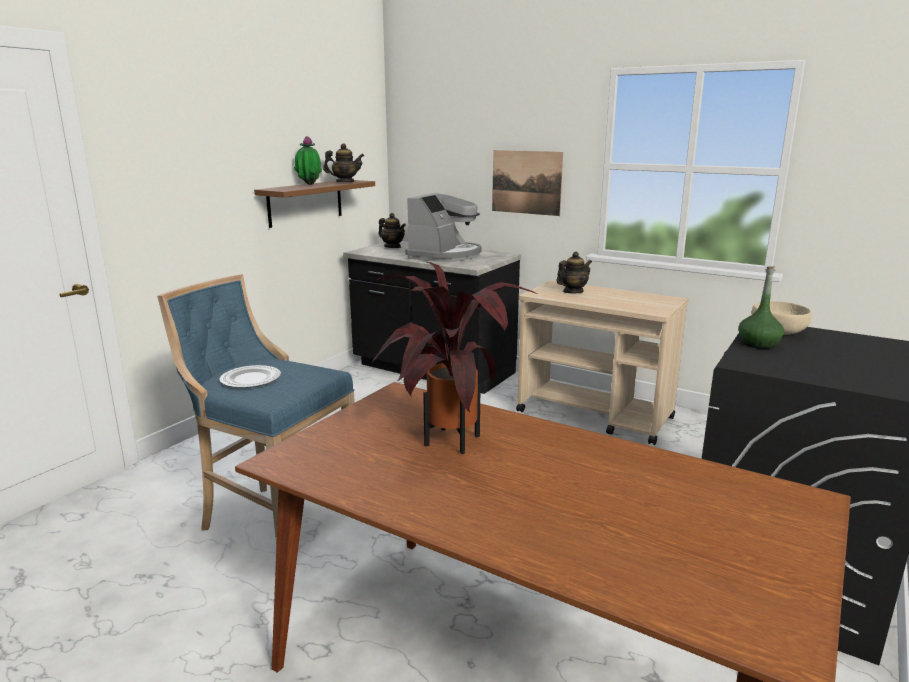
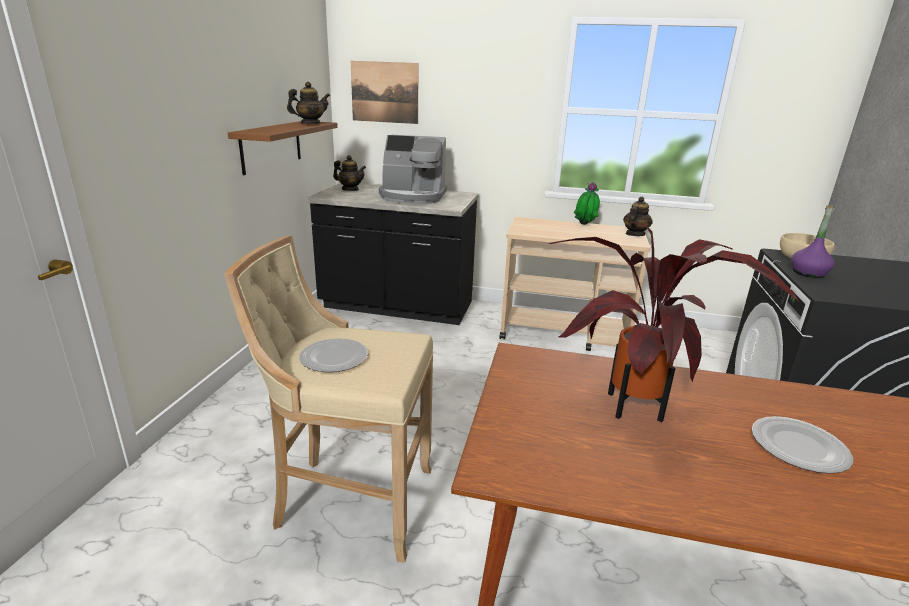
camera: 20 degrees left, 5 degrees up
blue stool [157,274,355,544] -> beige stool [224,236,434,563]
potted plant [294,136,322,185] -> potted plant moved to [573,182,600,225]
coffee machine [405,192,482,262] -> coffee machine turned 90 degrees clockwise [379,135,447,204]
picture [492,150,563,216] -> picture moved to [351,61,419,124]
teapot [556,251,592,293] -> teapot moved to [623,197,653,236]
green bottle [738,267,784,349] -> purple bottle [792,205,835,278]
none -> plate [752,416,853,474]

